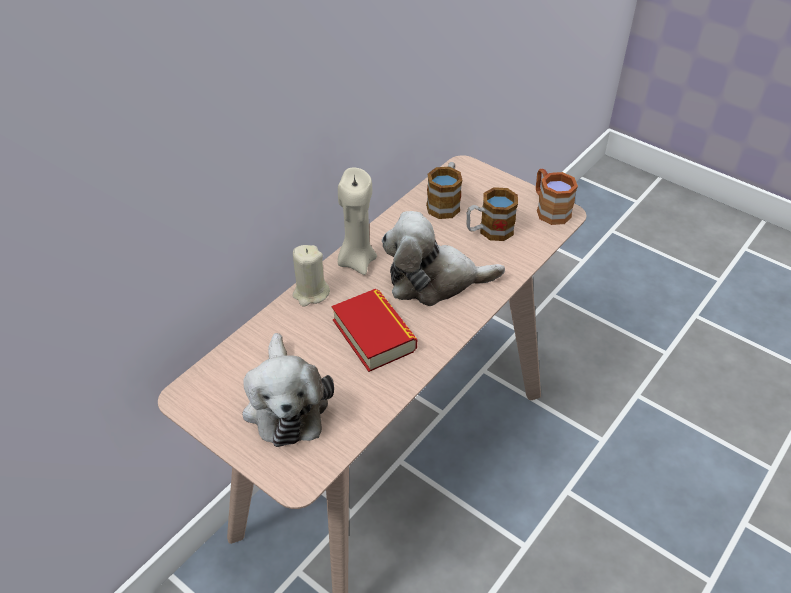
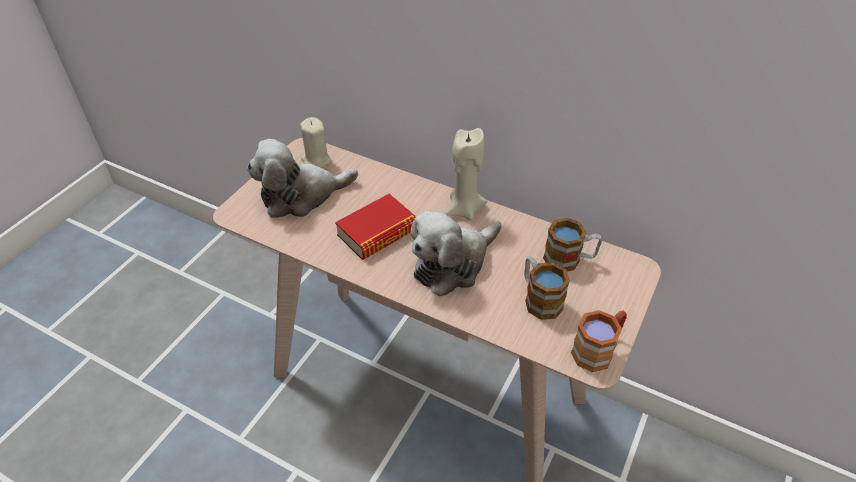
camera: 80 degrees right, 0 degrees up
beige candle [292,245,330,307] -> beige candle moved to [300,117,331,168]
plush toy [382,211,505,306] -> plush toy turned 120 degrees counterclockwise [410,211,502,297]

